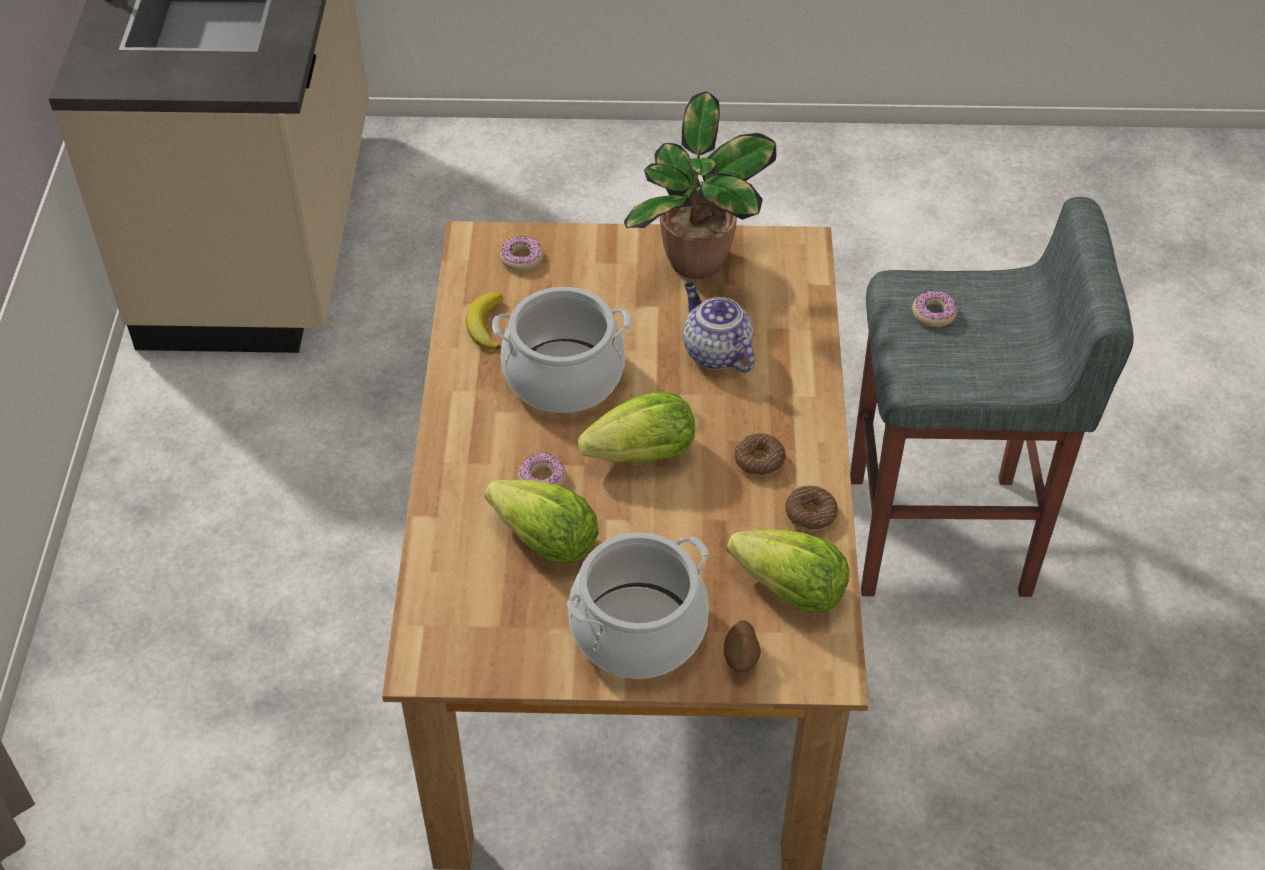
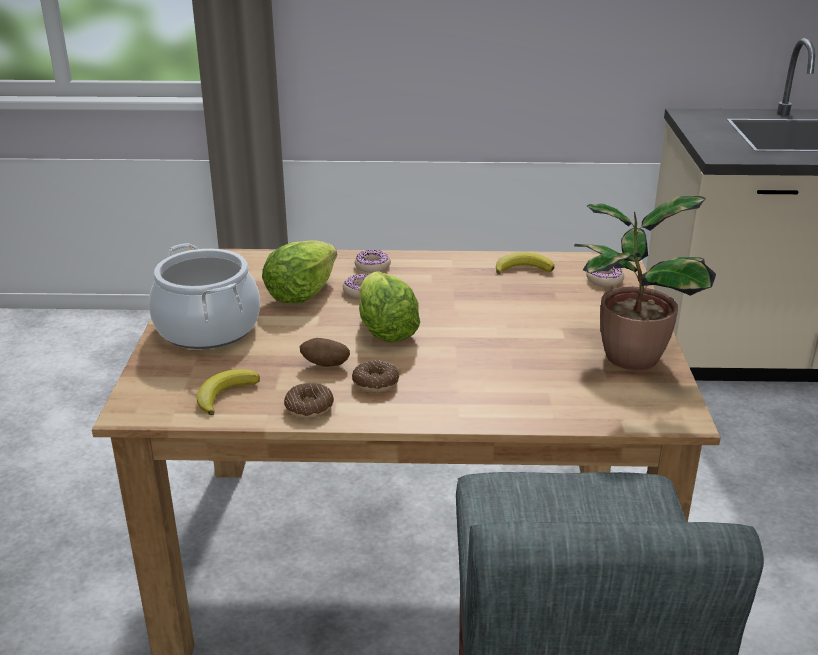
camera: 90 degrees right, 20 degrees down
cooking pot [492,287,631,413] -> none
teapot [683,282,755,373] -> none
potato [724,620,761,673] -> potato moved to [300,338,350,367]
lettuce [727,529,850,612] -> banana [197,369,260,415]
donut [912,291,957,327] -> donut moved to [355,250,391,273]

